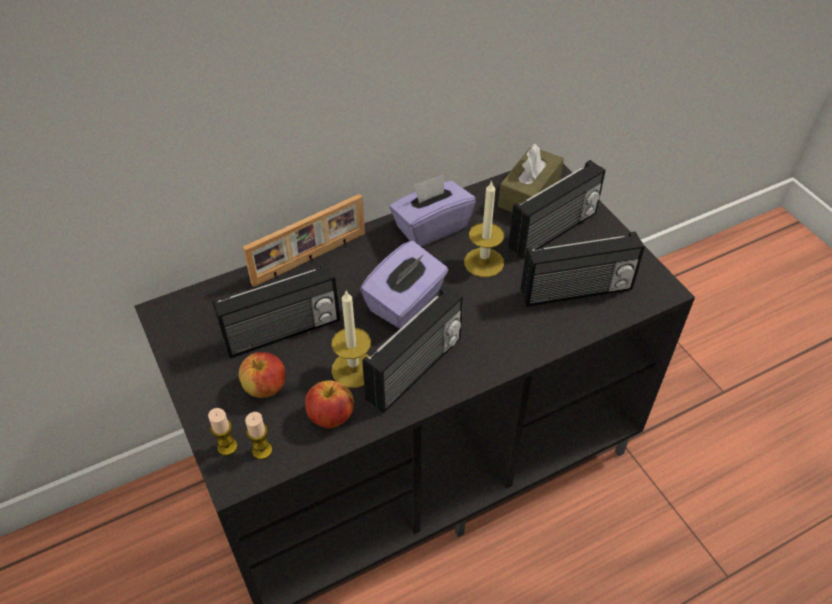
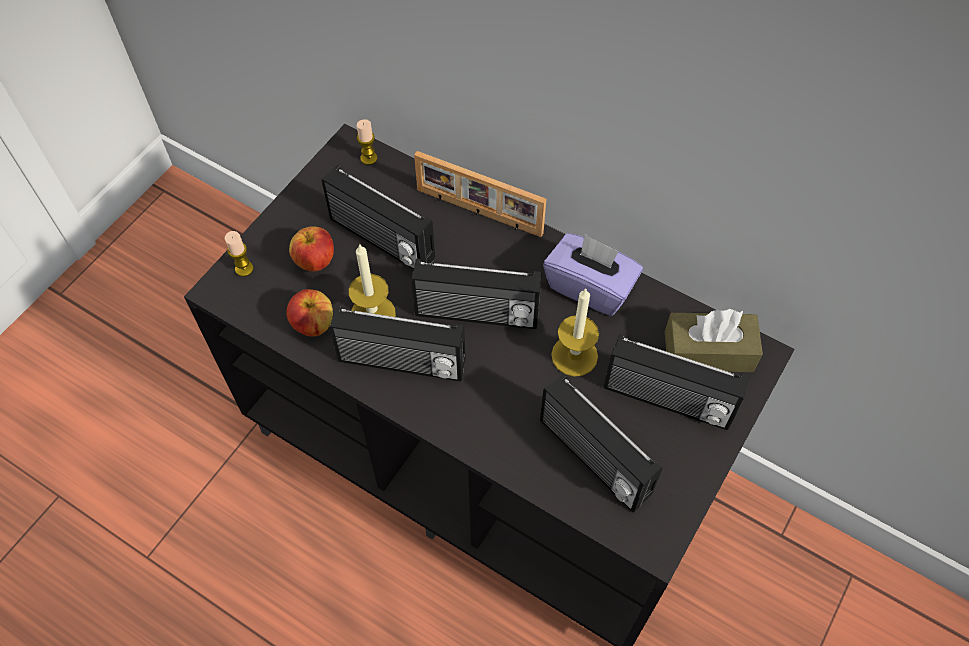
camera: 60 degrees right, 10 degrees up
candle [245,412,272,460] -> candle moved to [357,119,377,165]
purple tissue box [360,240,448,329] -> radio [411,259,541,329]

